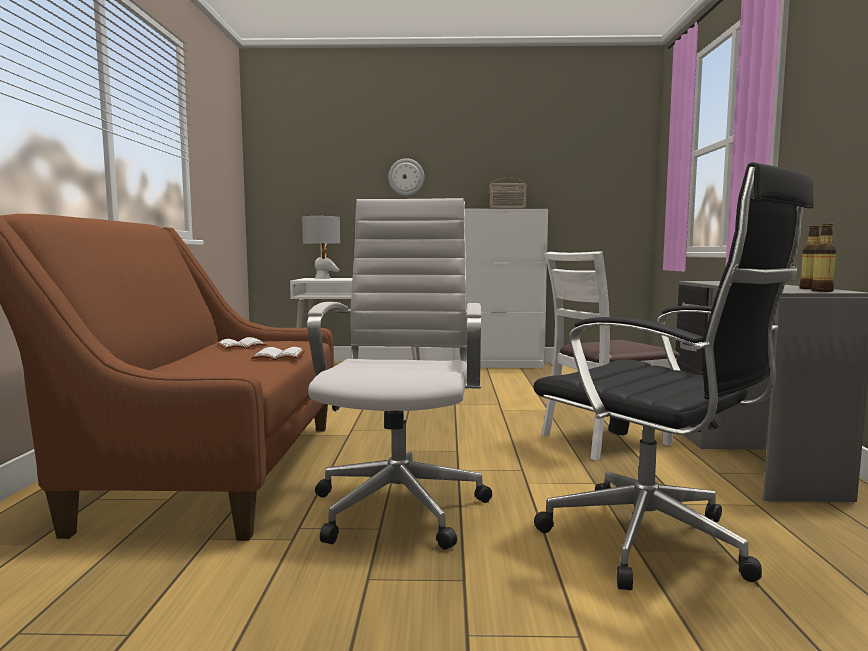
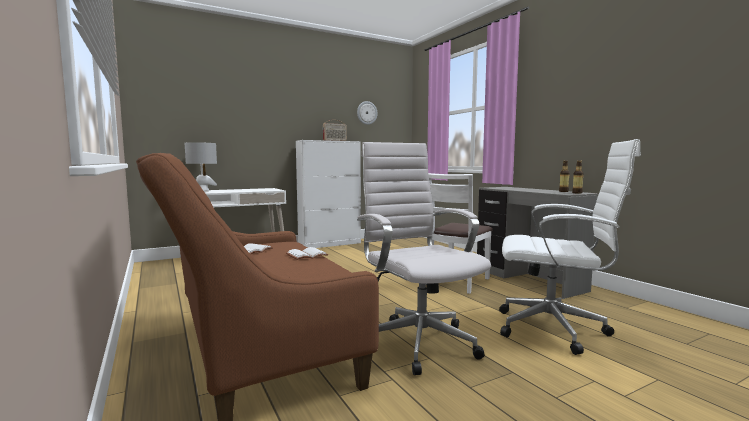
camera: 30 degrees left, 0 degrees up
wall clock [388,158,424,196] -> wall clock moved to [357,101,377,125]
black office chair [533,162,813,591] -> white office chair [499,139,641,355]

